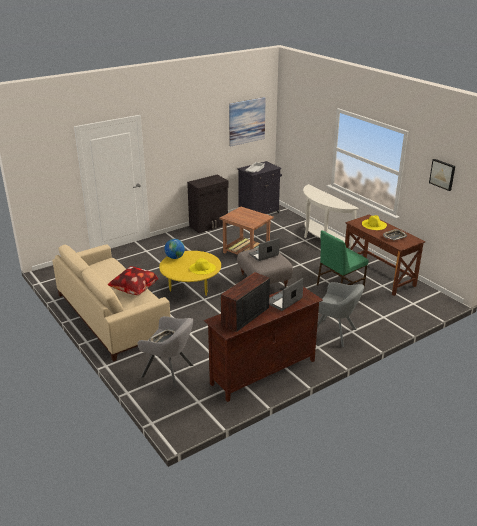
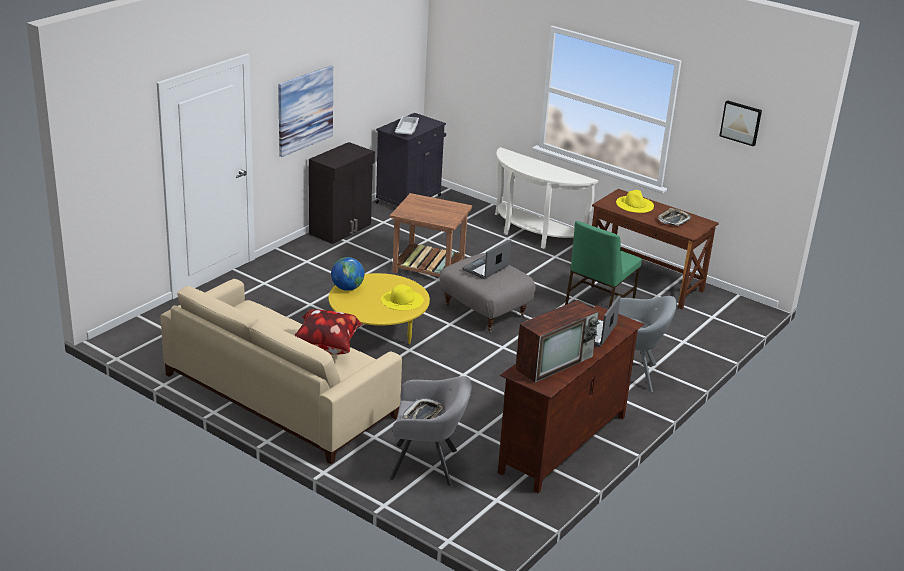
camera: 20 degrees left, 0 degrees up
television [219,272,270,332] -> television turned 150 degrees counterclockwise [515,300,600,383]
picture [229,97,266,147] -> picture moved to [278,66,333,157]

